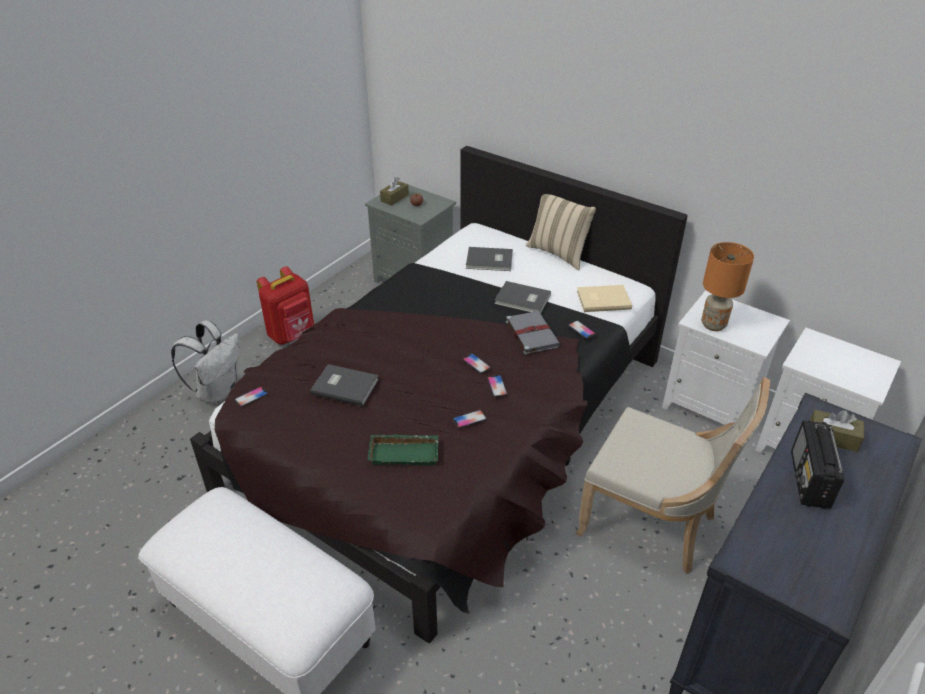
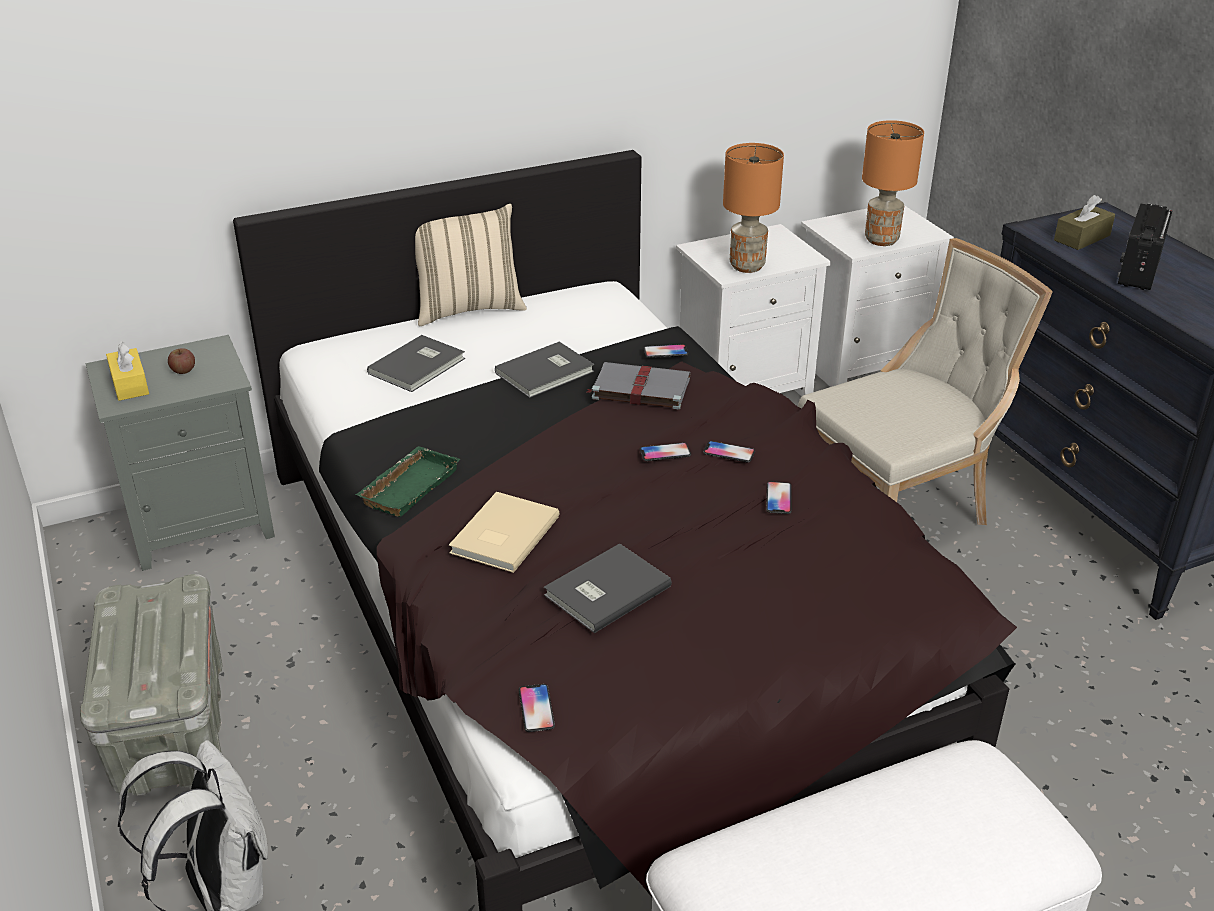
camera: 60 degrees left, 5 degrees down
red backpack [257,266,314,345] -> grey storage box [80,574,222,796]
green tray [368,434,439,465] -> green tray moved to [355,446,460,517]
brown tissue box [380,177,409,206] -> yellow tissue box [106,341,149,401]
beige book [577,285,632,312] -> beige book moved to [449,492,560,573]
radio [791,420,844,509] -> radio turned 75 degrees clockwise [1117,203,1172,290]
none -> orange table lamp [862,120,924,246]

